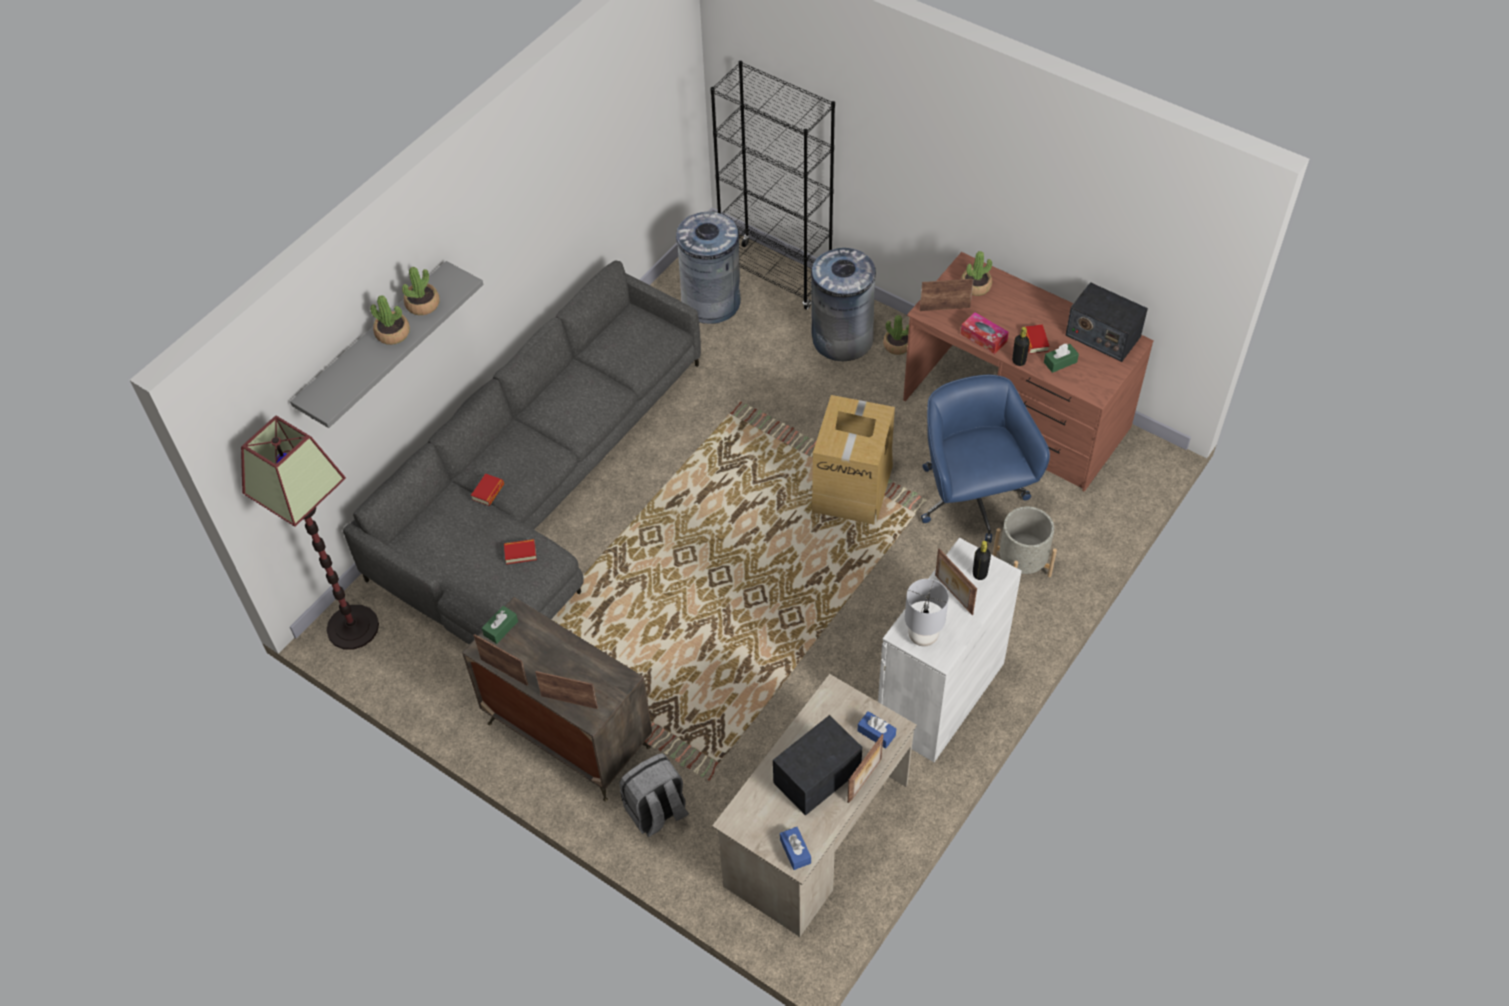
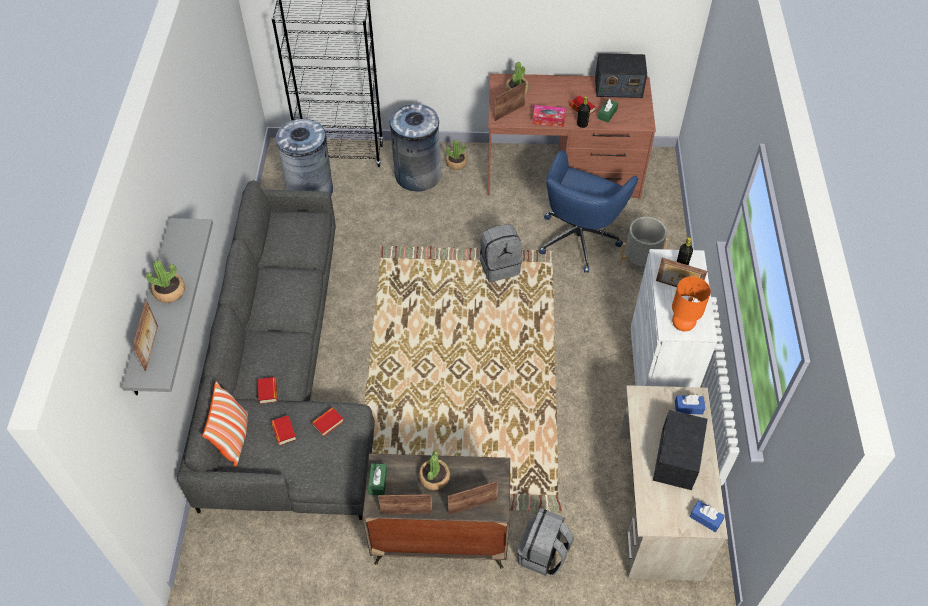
camera: 35 degrees left, 0 degrees up
floor lamp [241,416,379,650] -> none
potted plant [402,267,440,315] -> potted plant moved to [419,451,450,490]
cardboard box [811,395,895,525] -> grey backpack [480,224,522,282]
picture frame [847,734,883,803] -> picture frame moved to [132,300,158,371]
grey table lamp [905,579,949,646] -> orange table lamp [672,276,711,331]
blue office chair [921,375,1050,543] -> blue office chair turned 105 degrees counterclockwise [539,150,639,273]
none -> pillow [202,381,248,467]
none -> book [271,415,296,445]

